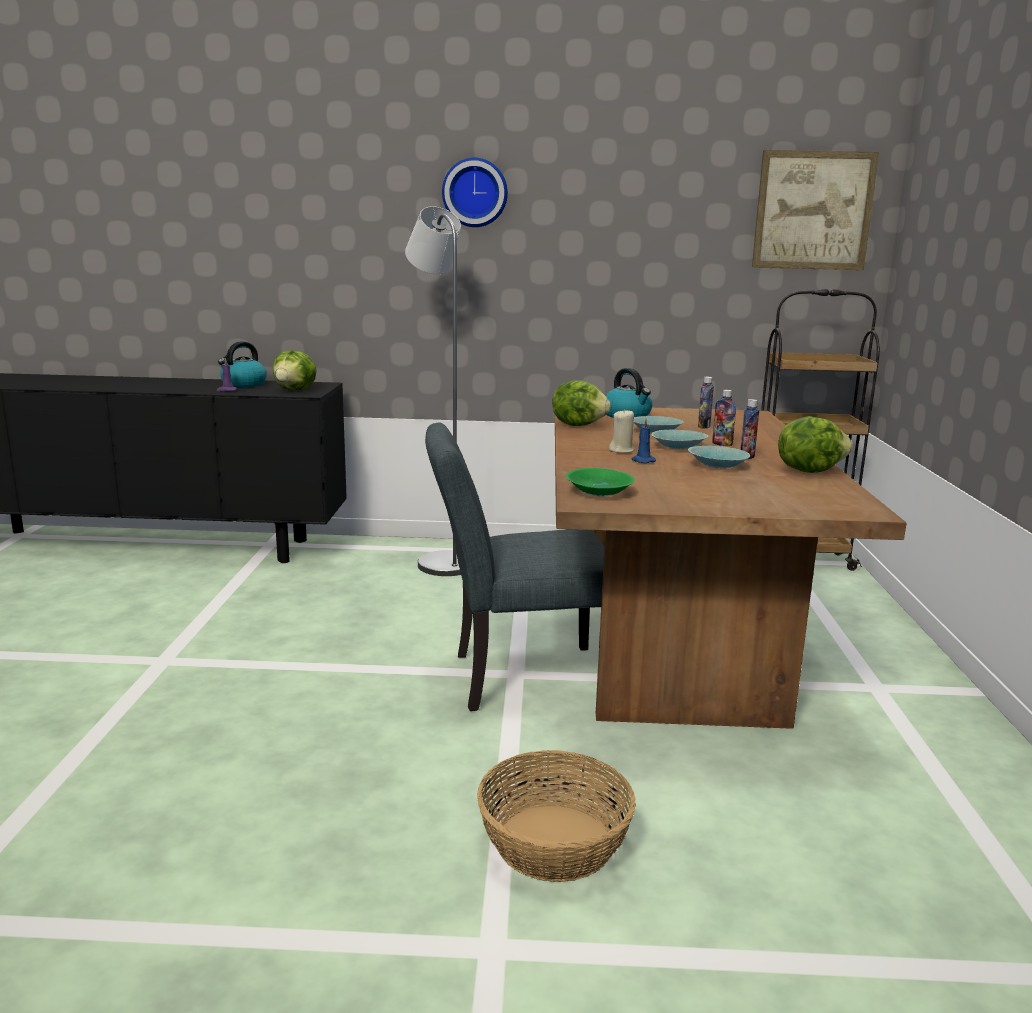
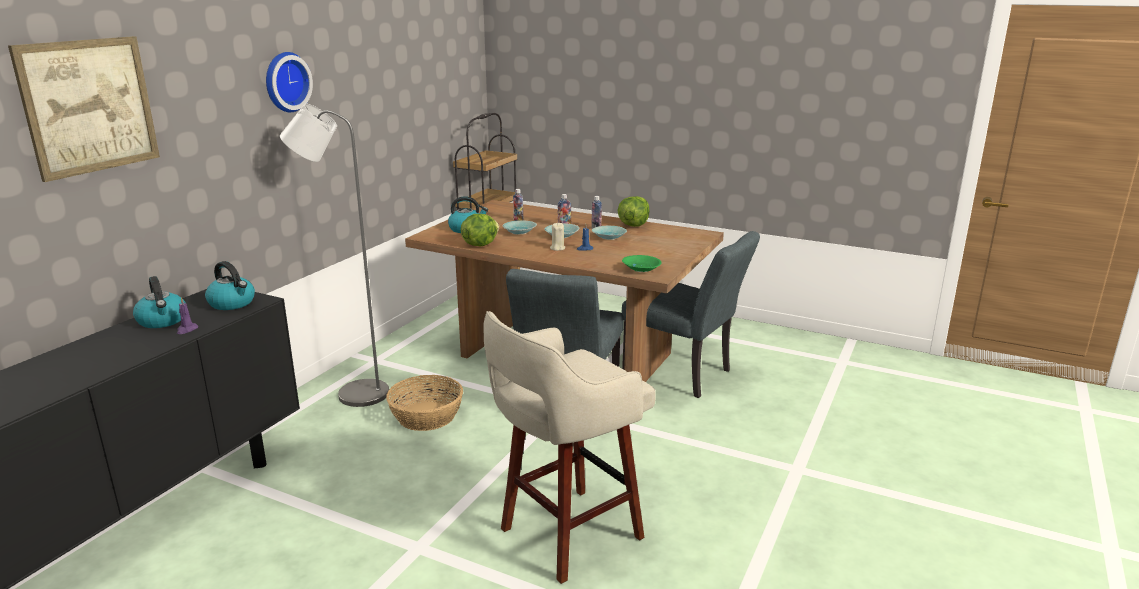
camera: 65 degrees left, 5 degrees up
lettuce [273,350,317,390] -> kettle [205,261,255,310]
basket [477,750,636,882] -> basket moved to [386,375,463,431]
picture [752,150,879,270] -> picture moved to [8,36,160,182]
none -> beige stool [483,311,656,584]
none -> grey chair [622,231,760,398]

